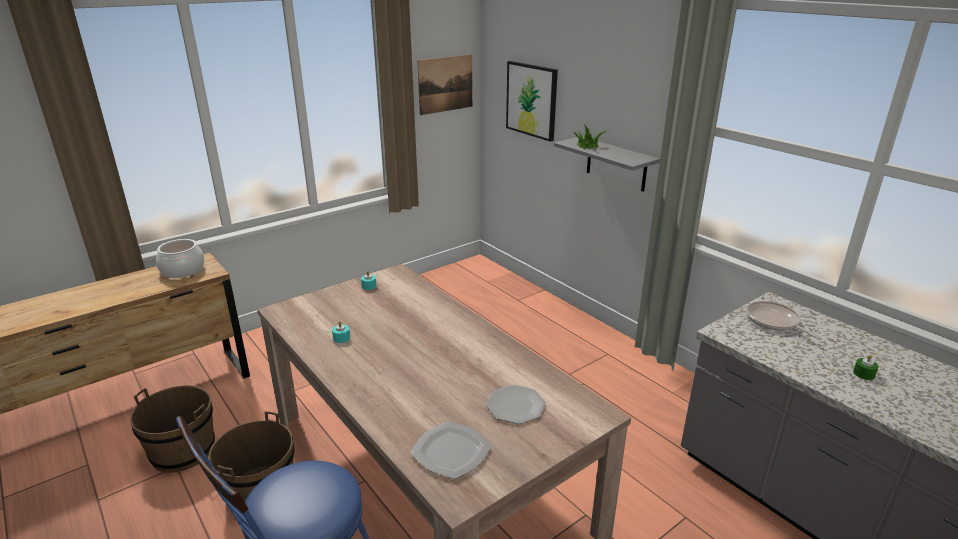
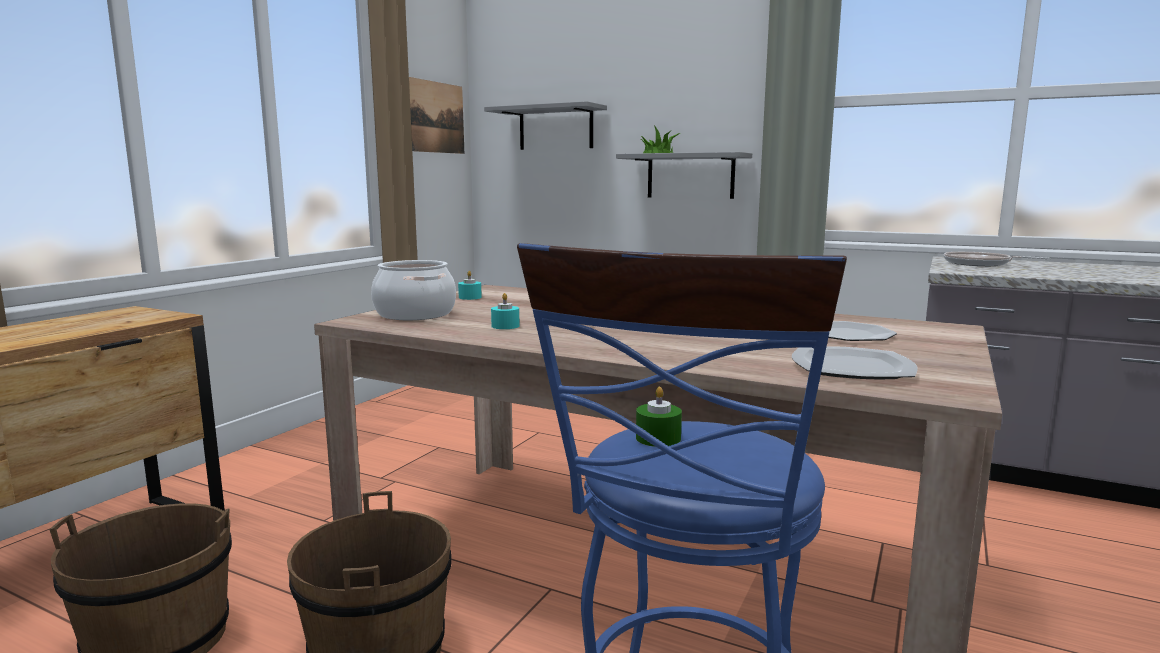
camera: 25 degrees left, 15 degrees down
cooking pot [156,239,204,278] -> cooking pot moved to [371,260,456,320]
picture [506,61,558,142] -> grey shelf [484,101,607,150]
green candle [853,355,879,380] -> green candle moved to [636,387,682,447]

